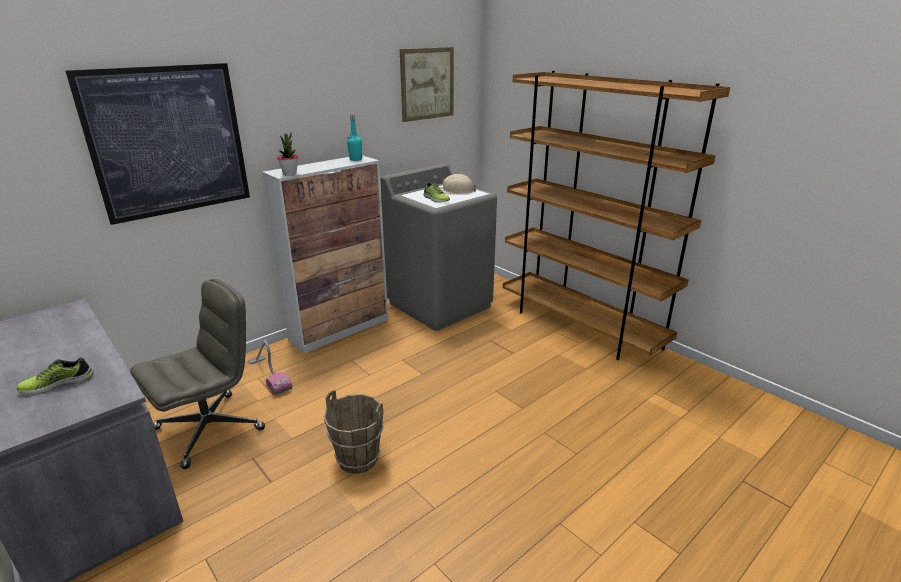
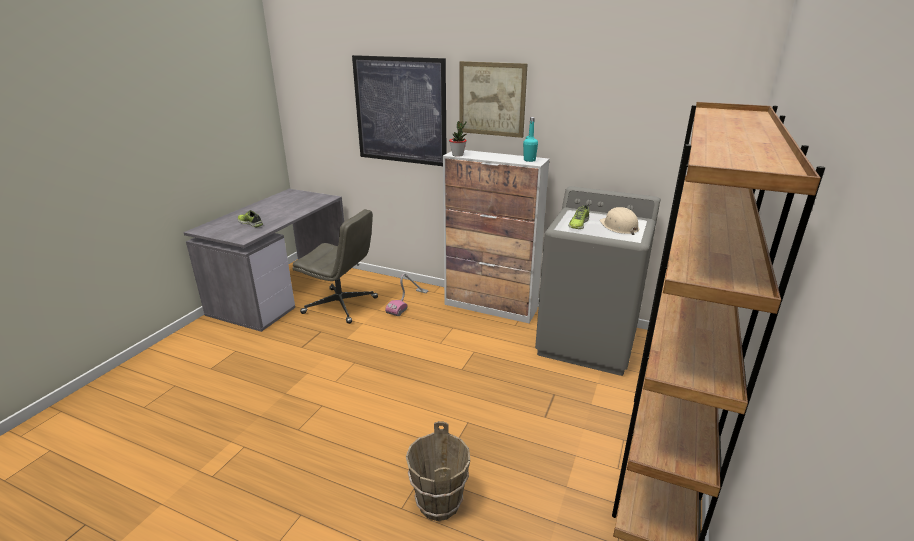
camera: 65 degrees right, 0 degrees up
brown bucket [323,390,384,474] -> brown bucket moved to [406,421,470,521]
picture [400,47,454,122] -> picture moved to [459,61,528,138]

